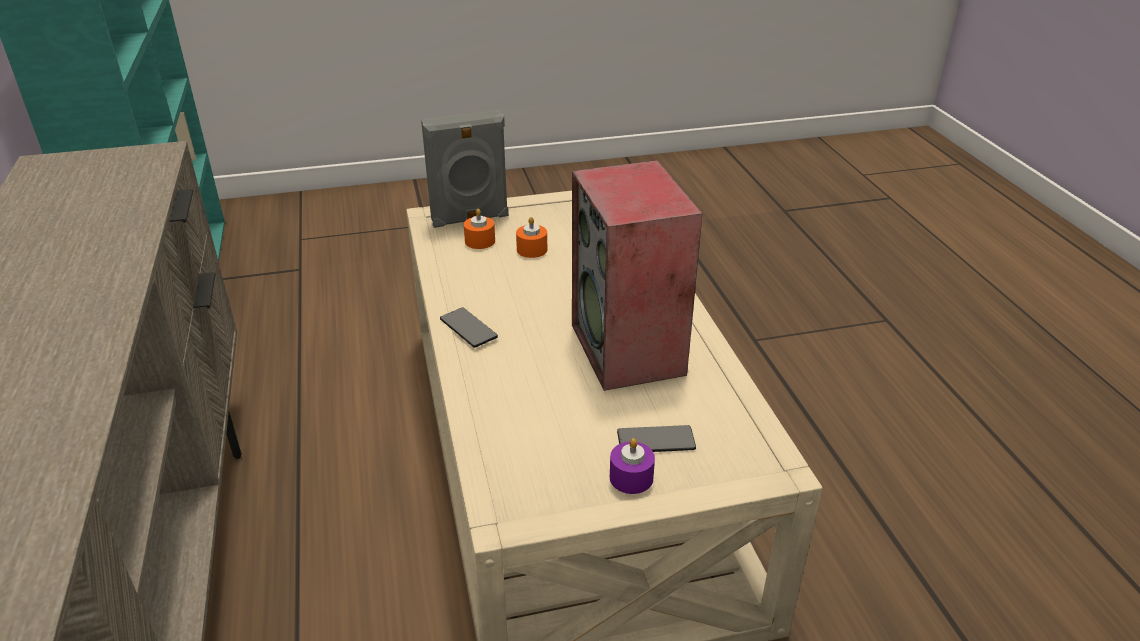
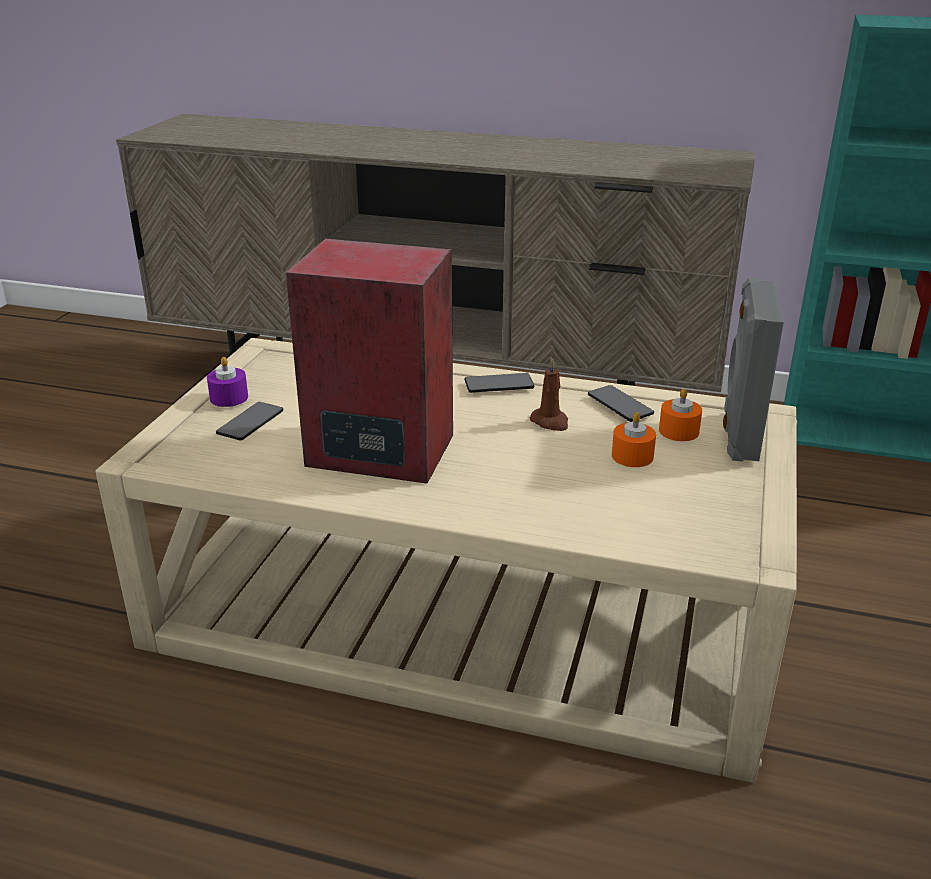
camera: 120 degrees right, 5 degrees down
none -> brown candle [530,358,568,431]
none -> phone [588,385,654,422]

